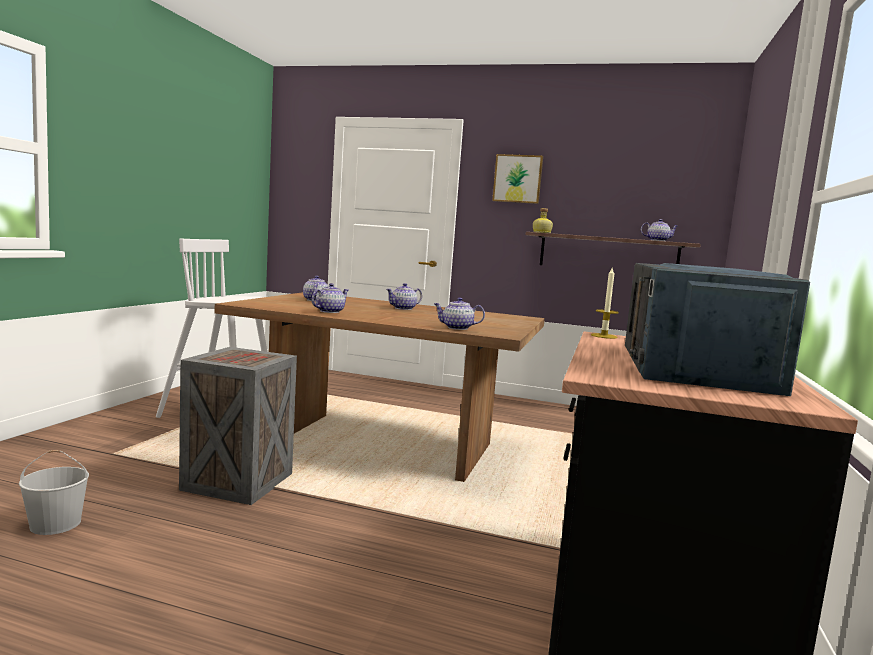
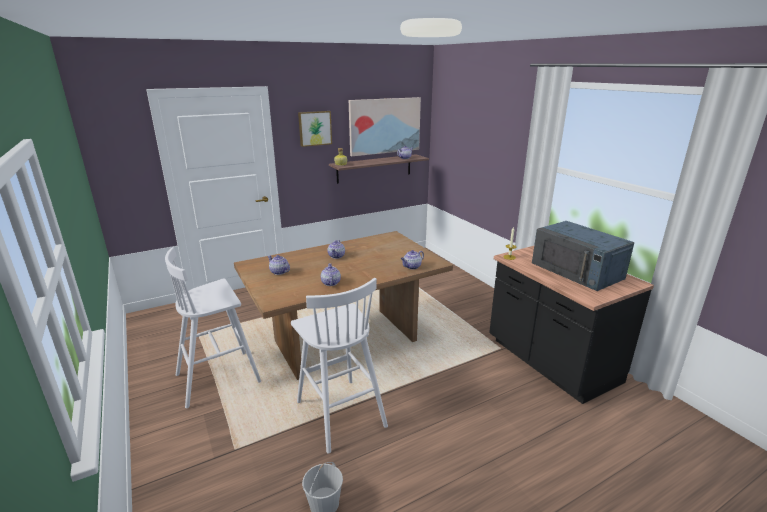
camera: 45 degrees left, 15 degrees up
crate [179,347,297,505] -> white stool [291,278,388,454]
none -> picture [349,97,421,156]

